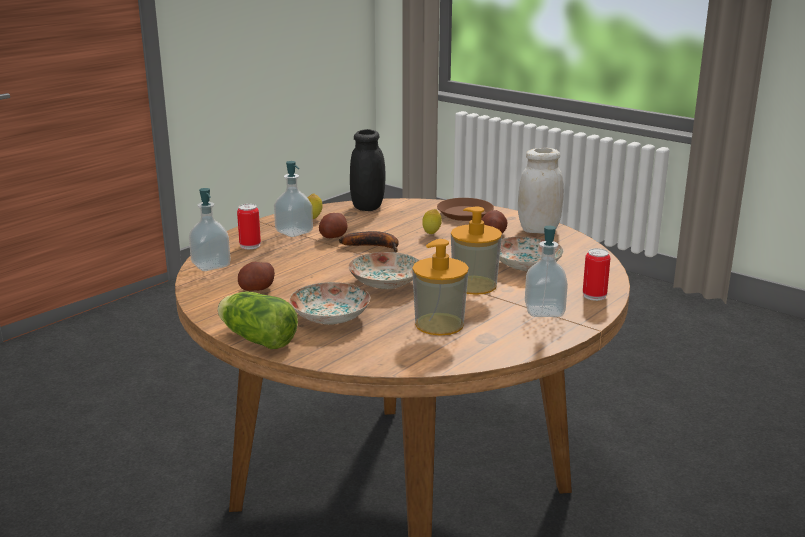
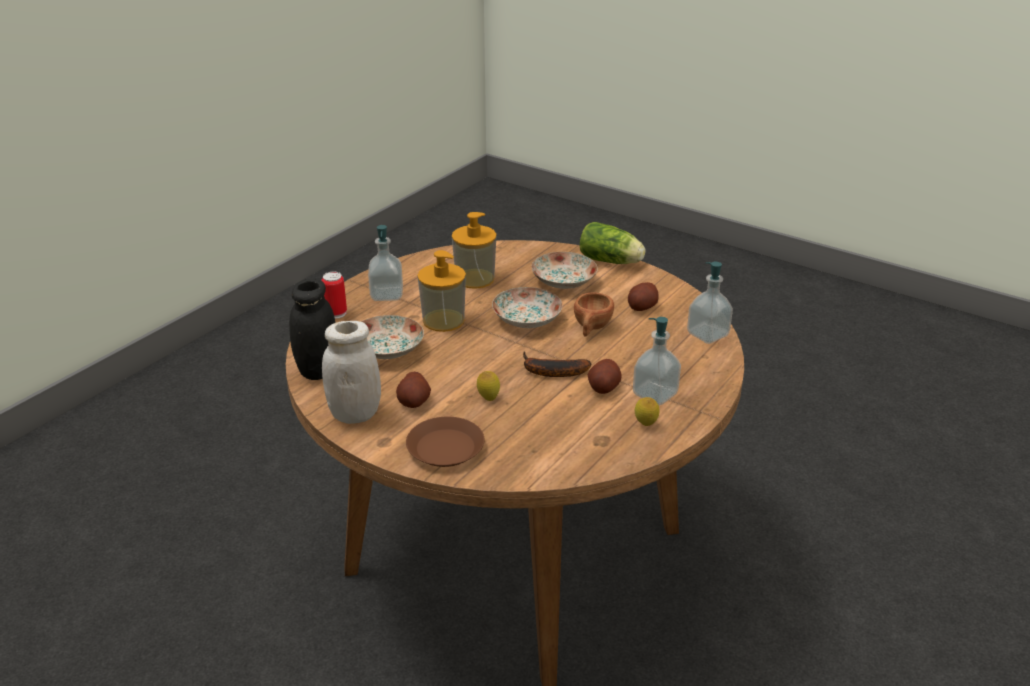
camera: 175 degrees right, 10 degrees up
can [237,204,261,249] -> none
black jar [350,129,385,211] -> black jar moved to [289,279,335,380]
none -> brown cup [574,292,614,337]

